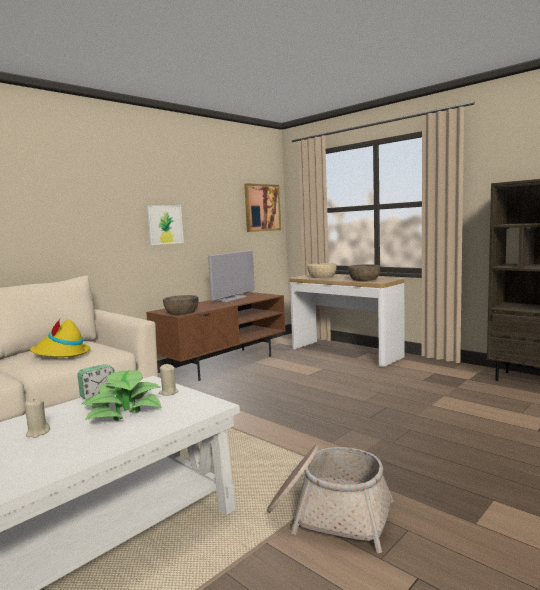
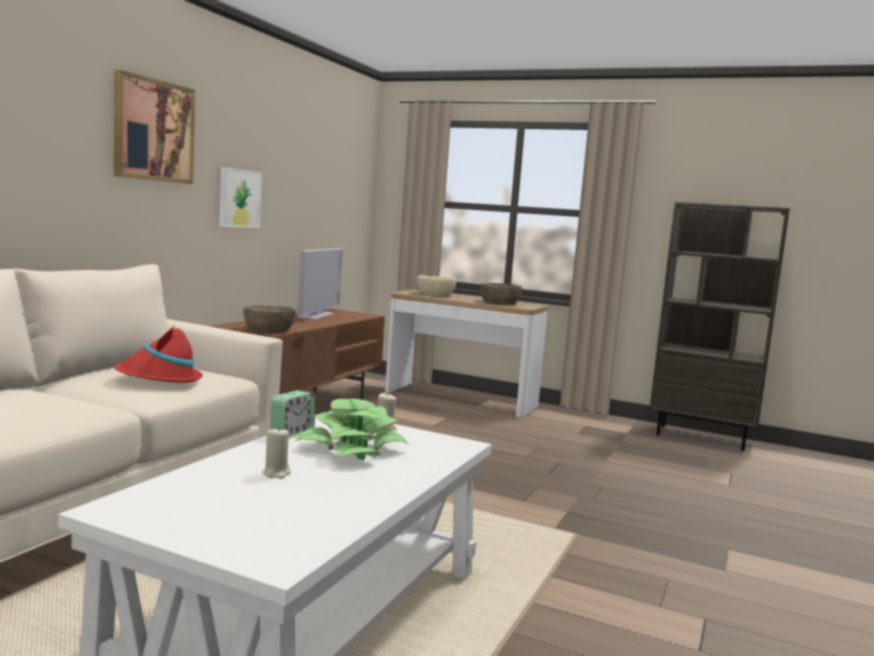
camera: 20 degrees left, 0 degrees up
yellow hat [30,319,91,357] -> red hat [114,326,203,383]
picture [244,183,281,232] -> picture moved to [114,70,195,184]
basket [267,445,394,553] -> none

